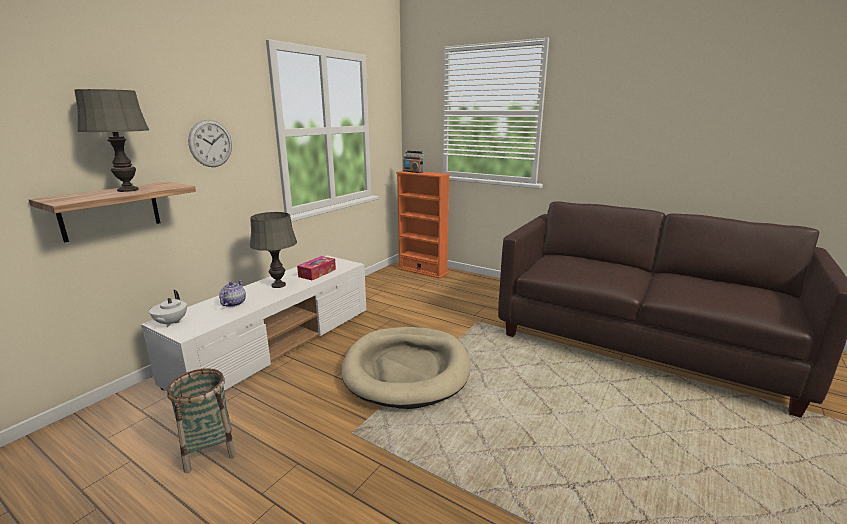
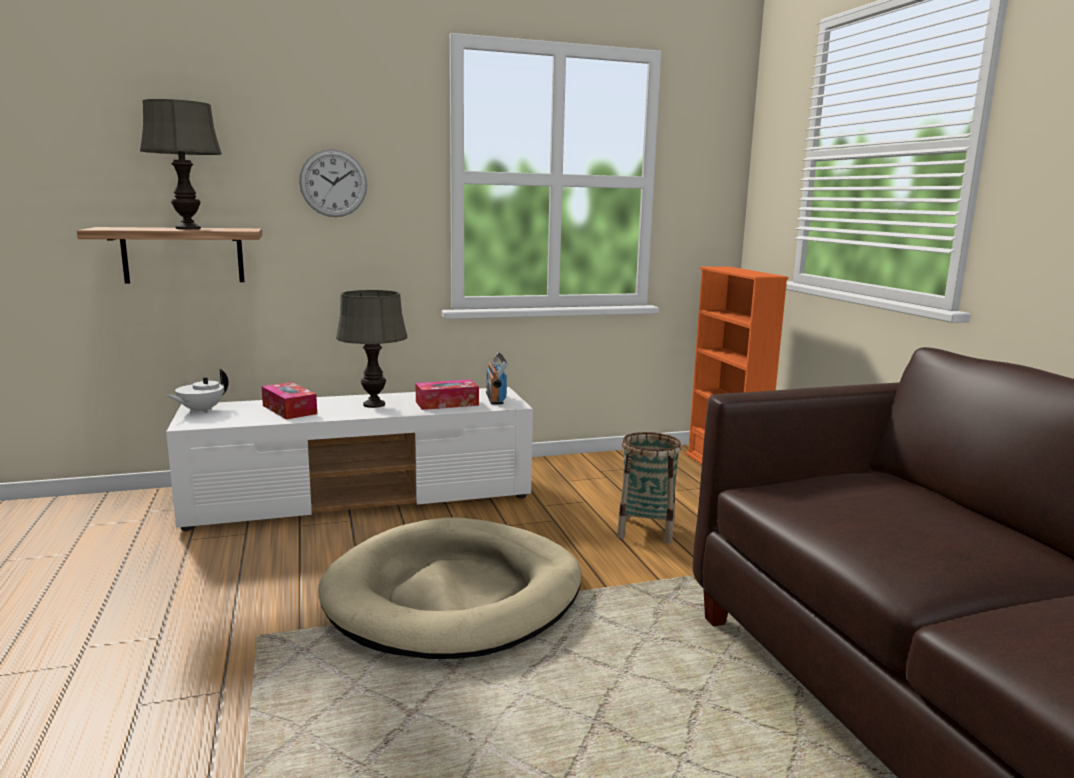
camera: 40 degrees right, 5 degrees down
basket [167,368,236,473] -> basket moved to [617,432,682,544]
teapot [219,280,246,307] -> tissue box [261,382,317,419]
radio [403,151,425,173] -> radio moved to [486,352,508,405]

